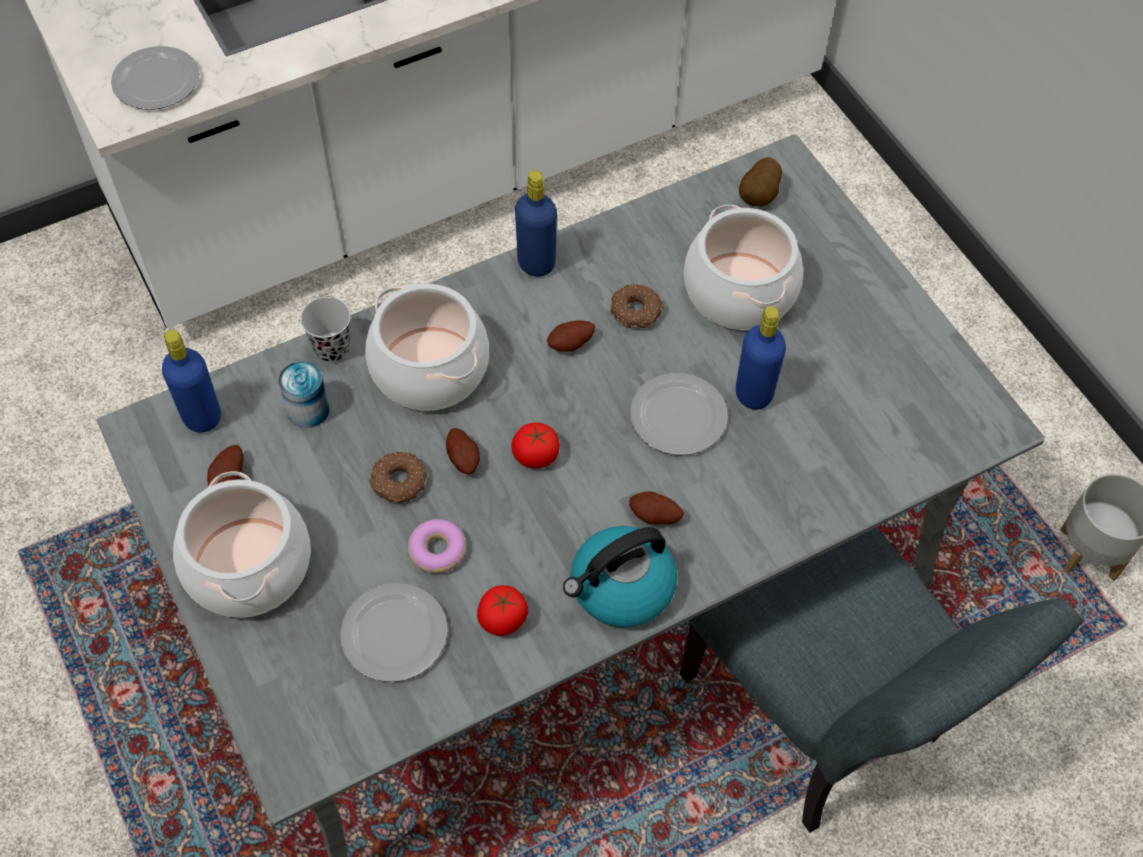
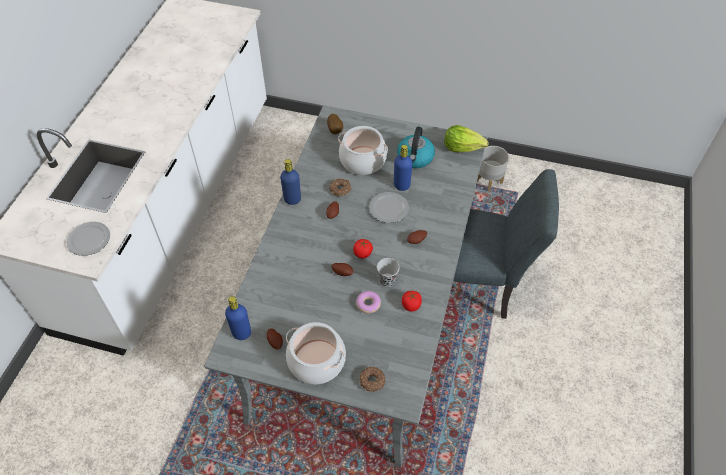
camera: 45 degrees left, 5 degrees down
can [279,361,329,428] -> none
black cup [300,297,351,363] -> black cup moved to [377,258,399,287]
plate [340,583,448,682] -> none
cooking pot [365,284,489,411] -> none
donut [369,452,427,503] -> donut moved to [359,367,385,392]
kettle [563,526,677,628] -> kettle moved to [397,127,435,168]
none -> lettuce [444,125,488,152]

